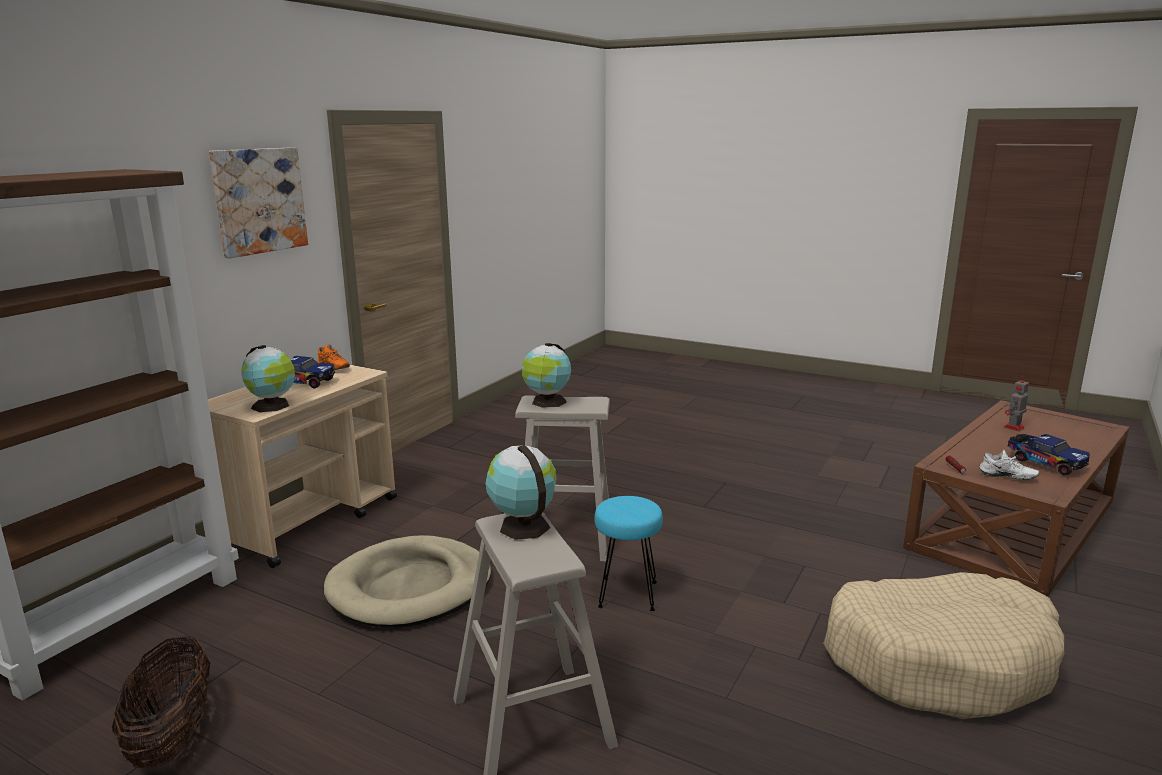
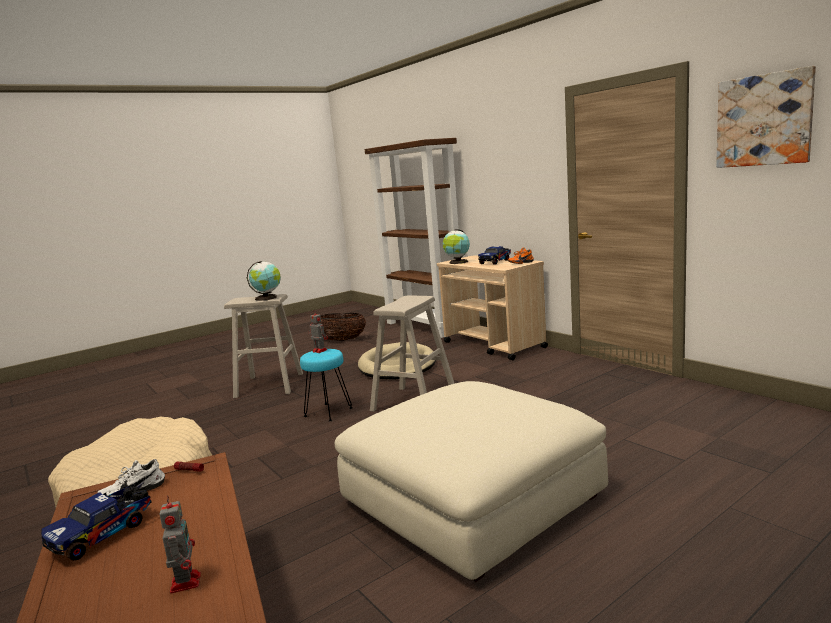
camera: 115 degrees right, 5 degrees down
picture [209,147,308,258] -> picture moved to [716,66,816,168]
globe [522,343,571,408] -> none
toy truck [1008,434,1090,476] -> toy truck turned 45 degrees counterclockwise [41,487,152,561]
none -> toy robot [309,311,328,353]
none -> beige ottoman [335,381,608,582]

